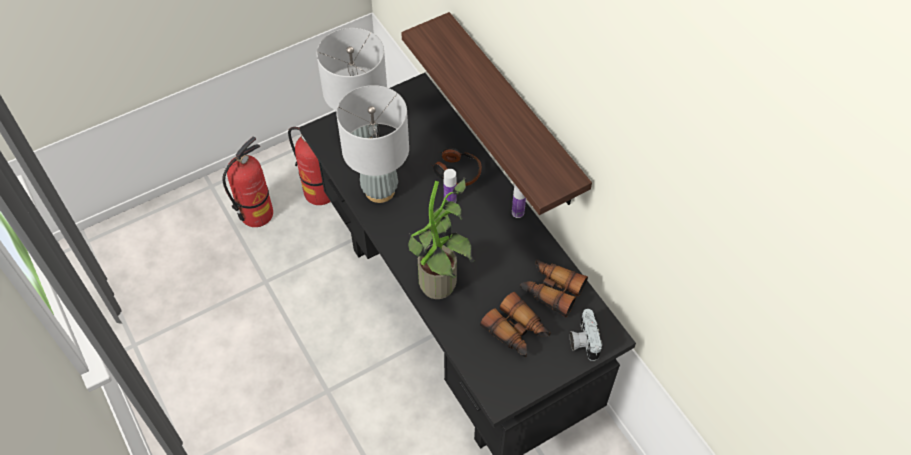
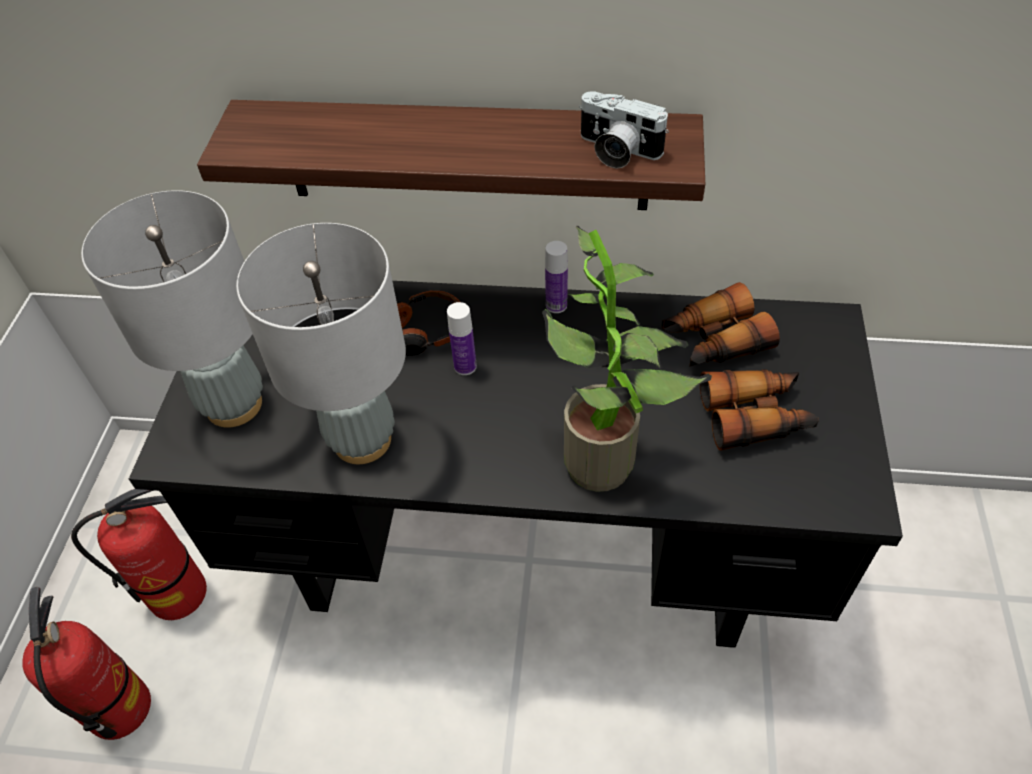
camera: 50 degrees left, 5 degrees down
camera [570,309,603,361] -> camera moved to [579,91,669,168]

